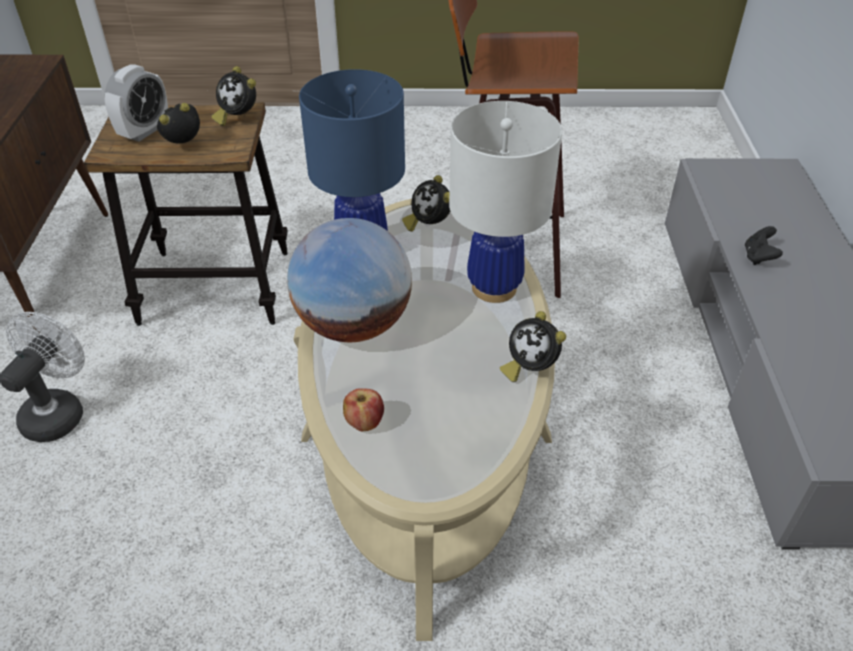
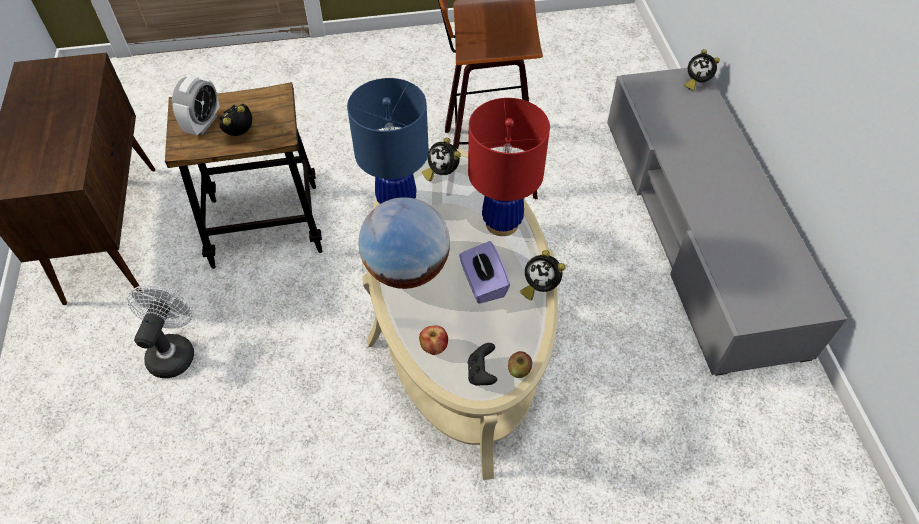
camera: 10 degrees left, 10 degrees up
alarm clock [211,66,256,126] -> alarm clock moved to [684,49,720,91]
white table lamp [449,101,562,303] -> red table lamp [468,98,550,236]
black game controller [745,226,783,265] -> black game controller moved to [468,343,497,386]
none -> purple tissue box [459,241,510,304]
none -> apple [508,351,532,378]

